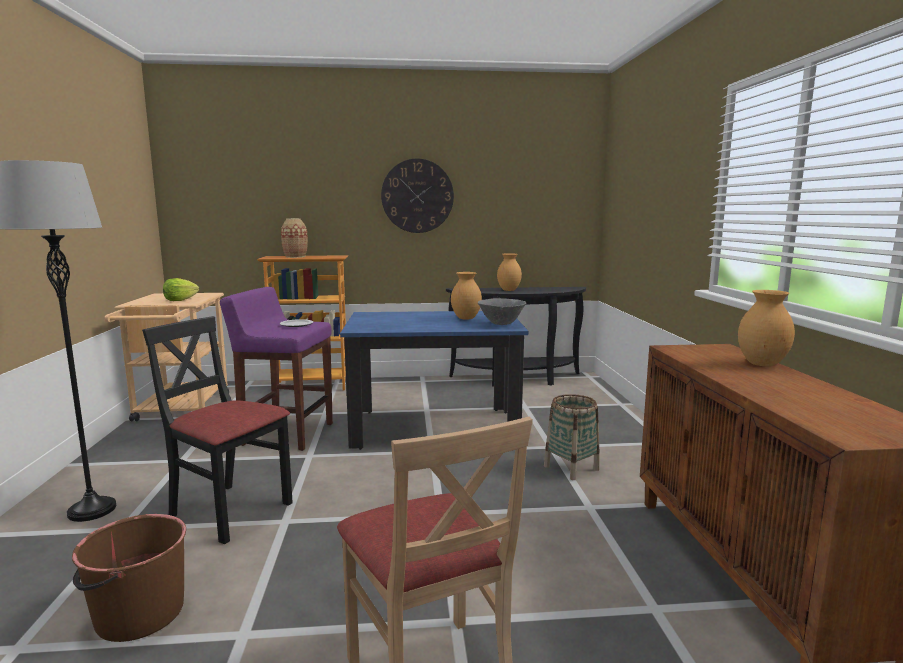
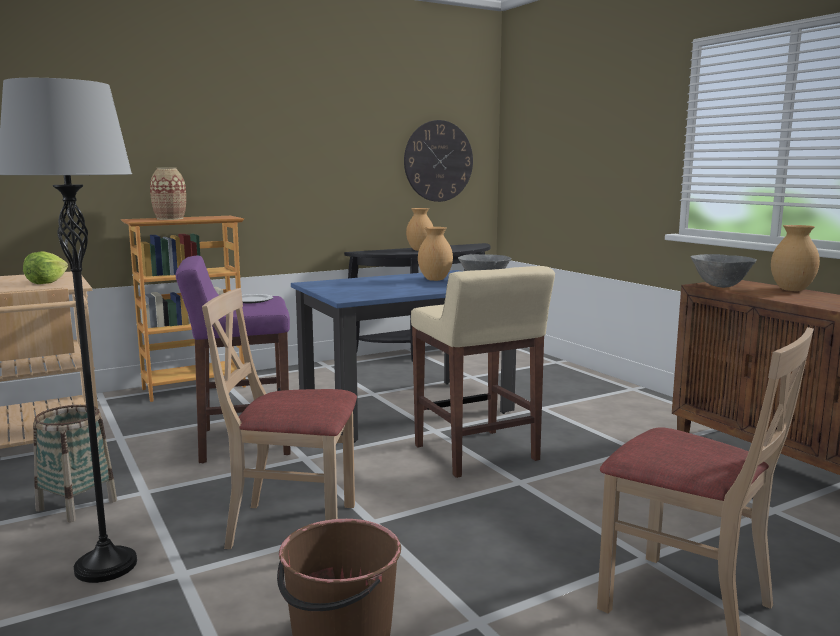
camera: 25 degrees left, 0 degrees up
black chair [142,316,293,544] -> beige chair [202,288,357,549]
wall clock [381,158,454,233] -> wall clock moved to [404,120,473,202]
basket [544,394,600,480] -> basket moved to [33,405,117,522]
none -> beige stool [411,266,555,478]
none -> grey bowl [691,254,757,288]

